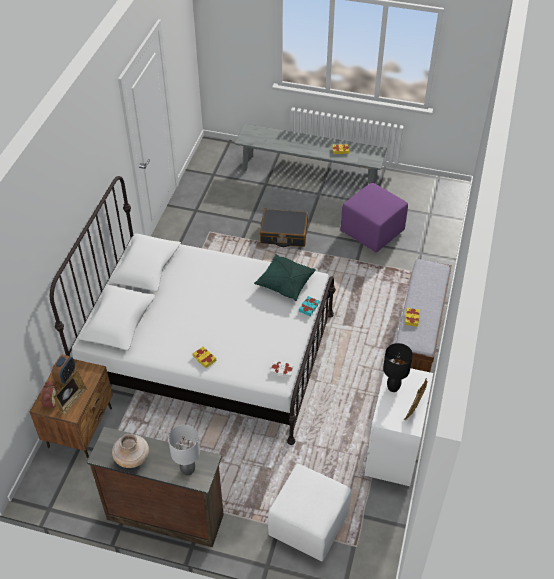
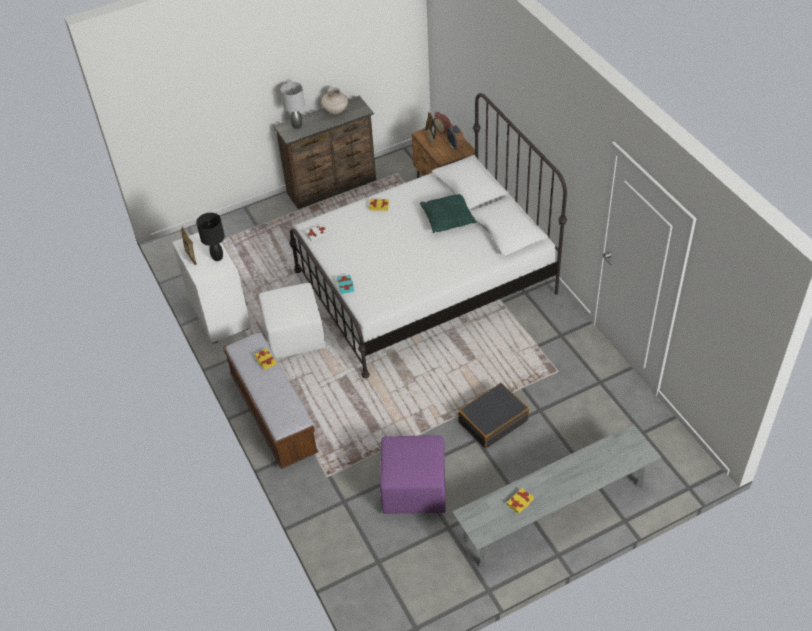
camera: 140 degrees right, 0 degrees up
green pillow [254,254,316,301] -> green pillow moved to [420,194,477,233]
white ottoman [268,464,351,562] -> white ottoman moved to [258,283,326,359]

